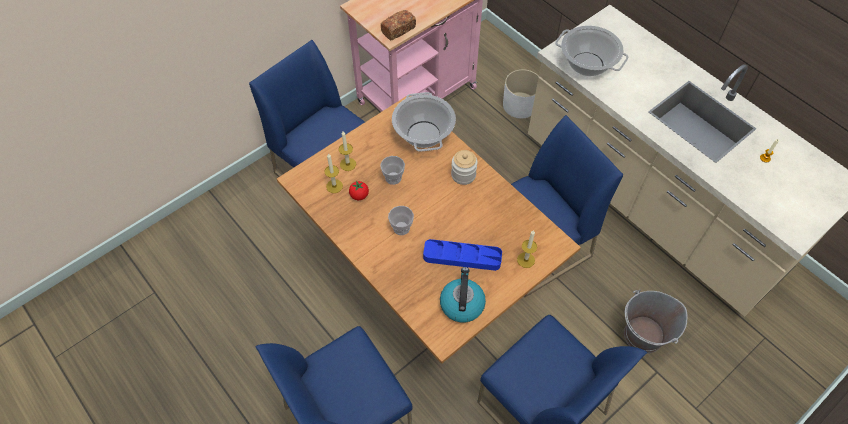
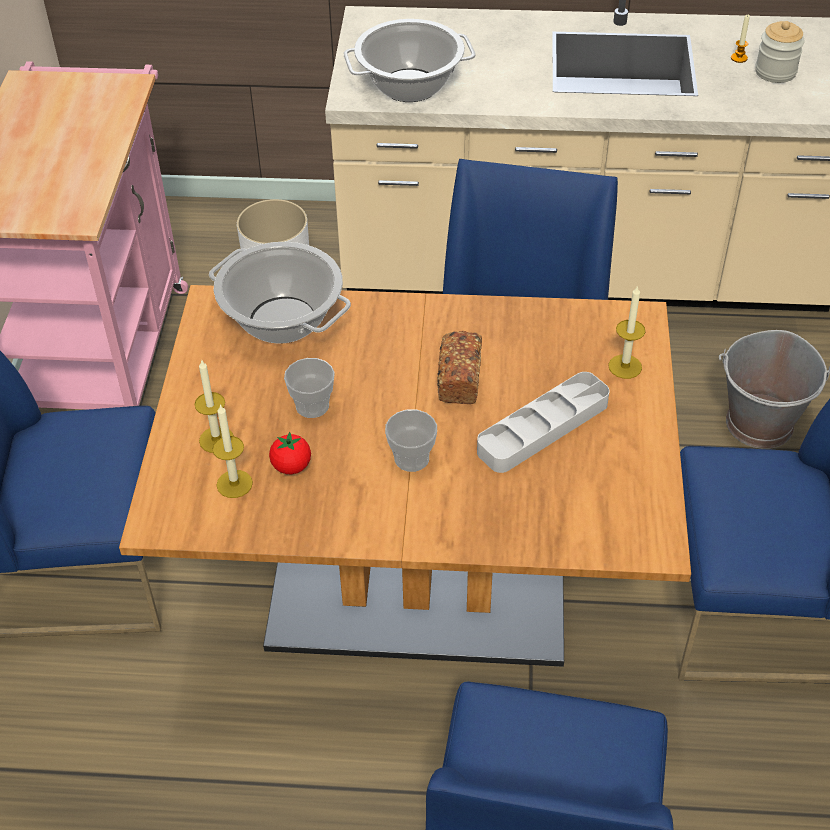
camera: 45 degrees left, 10 degrees down
bread [381,10,416,41] -> bread moved to [437,331,482,404]
blue tray [423,239,502,271] -> grey tray [477,372,609,473]
kettle [440,267,486,323] -> none
jar [451,150,478,185] -> jar moved to [755,21,805,83]

